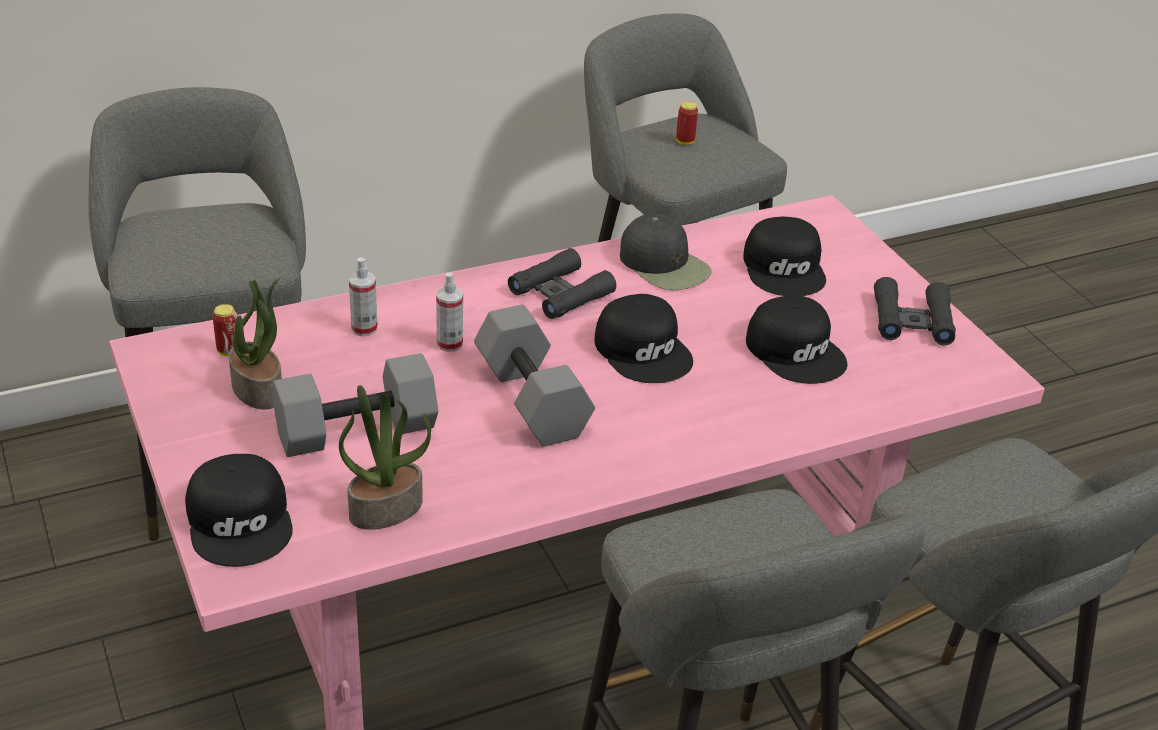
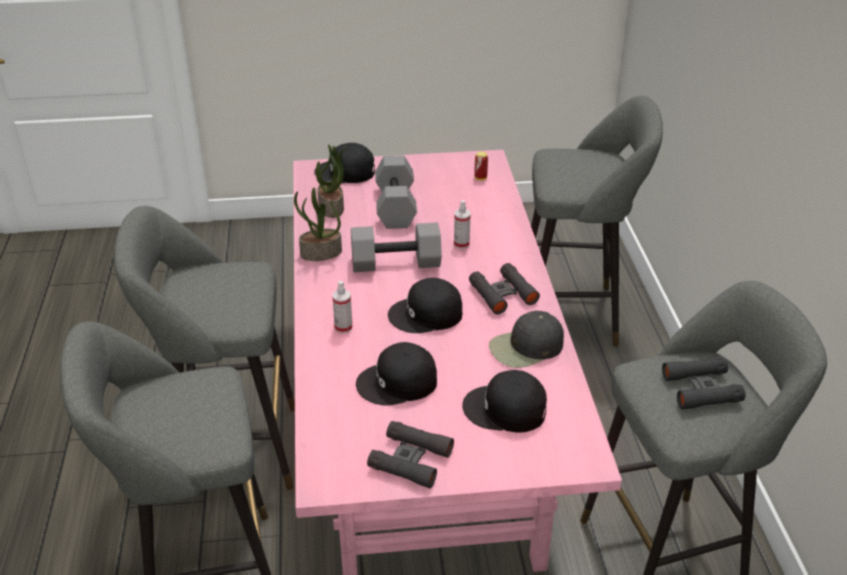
camera: 110 degrees right, 0 degrees up
potted plant [229,277,282,409] -> potted plant moved to [294,188,342,261]
spray bottle [349,257,378,337] -> spray bottle moved to [332,281,352,334]
can [676,101,698,145] -> black binoculars [662,357,746,410]

